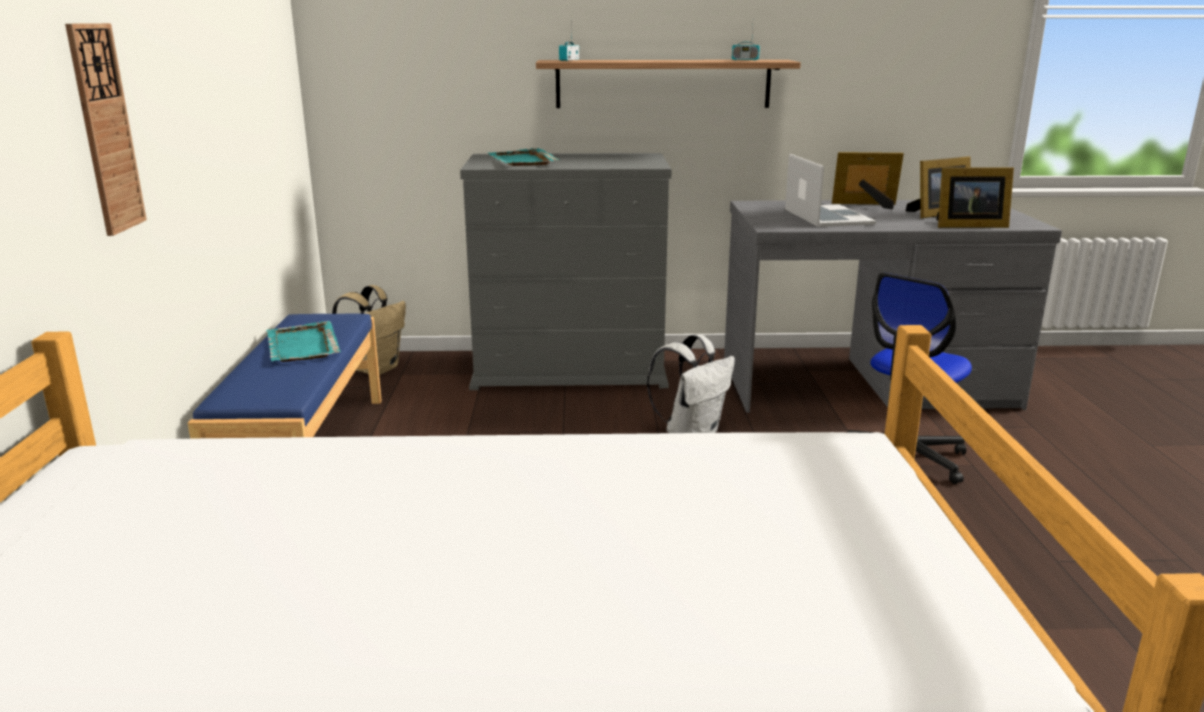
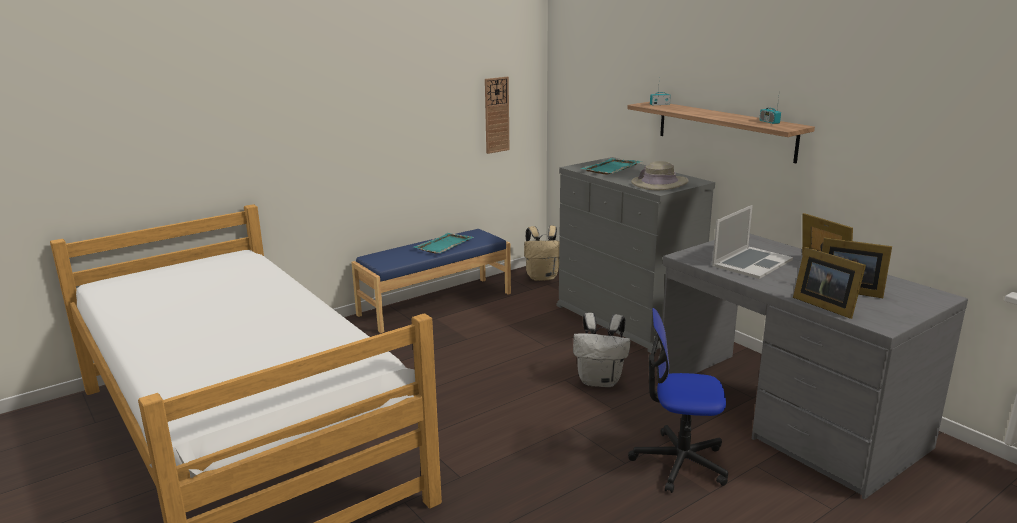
camera: 55 degrees right, 0 degrees up
wall clock [65,23,147,236] -> wall clock moved to [485,77,509,154]
none -> beige hat [631,161,688,190]

